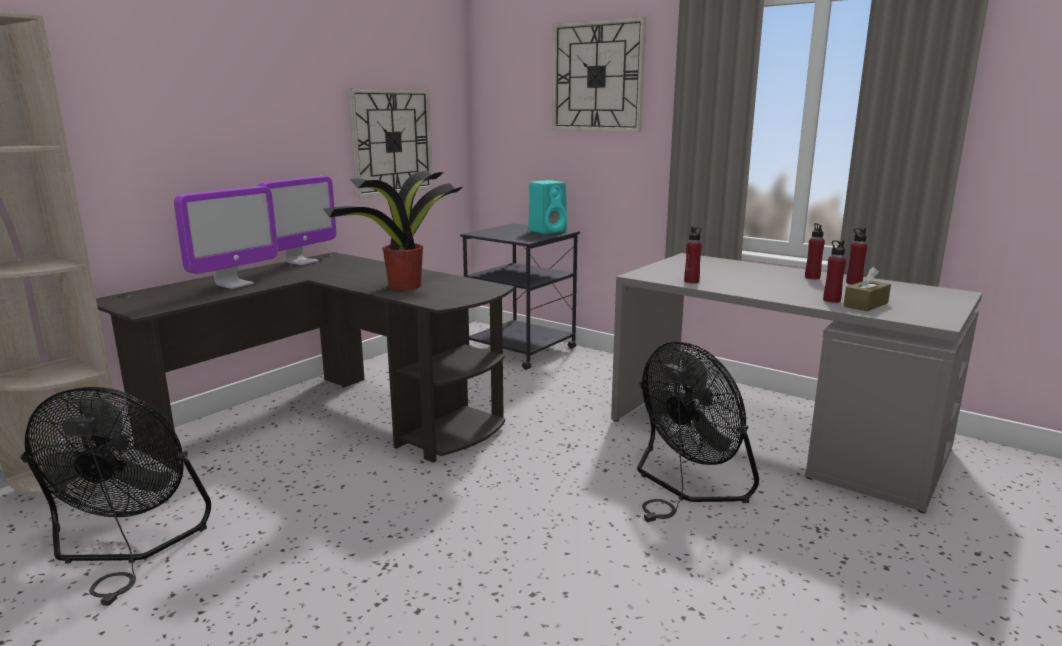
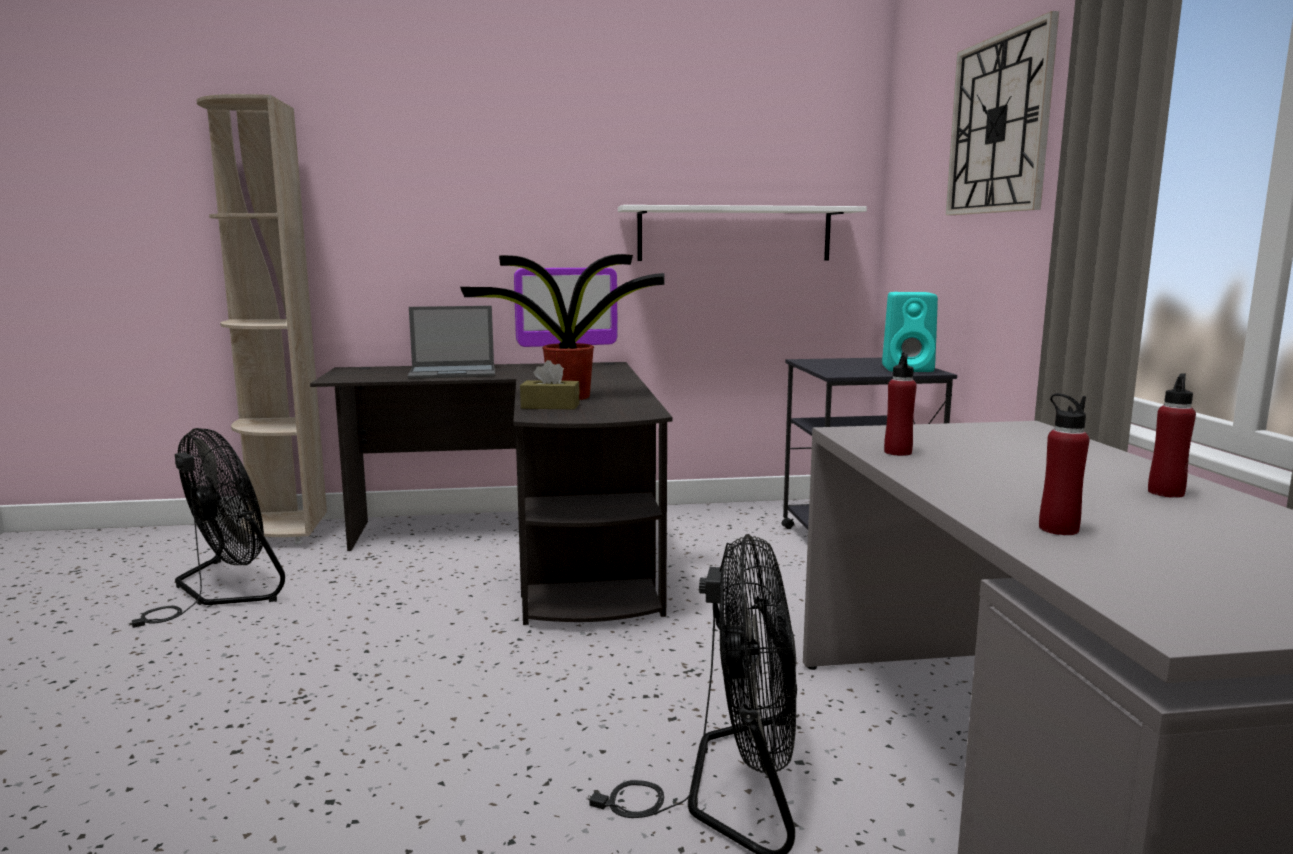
camera: 45 degrees right, 5 degrees down
monitor [174,186,278,289] -> laptop [408,306,495,379]
wall clock [348,88,433,198] -> white shelf [618,205,867,261]
brown tissue box [843,267,891,311] -> brown tissue box moved to [520,360,580,409]
red bottle [846,228,868,285] -> none

